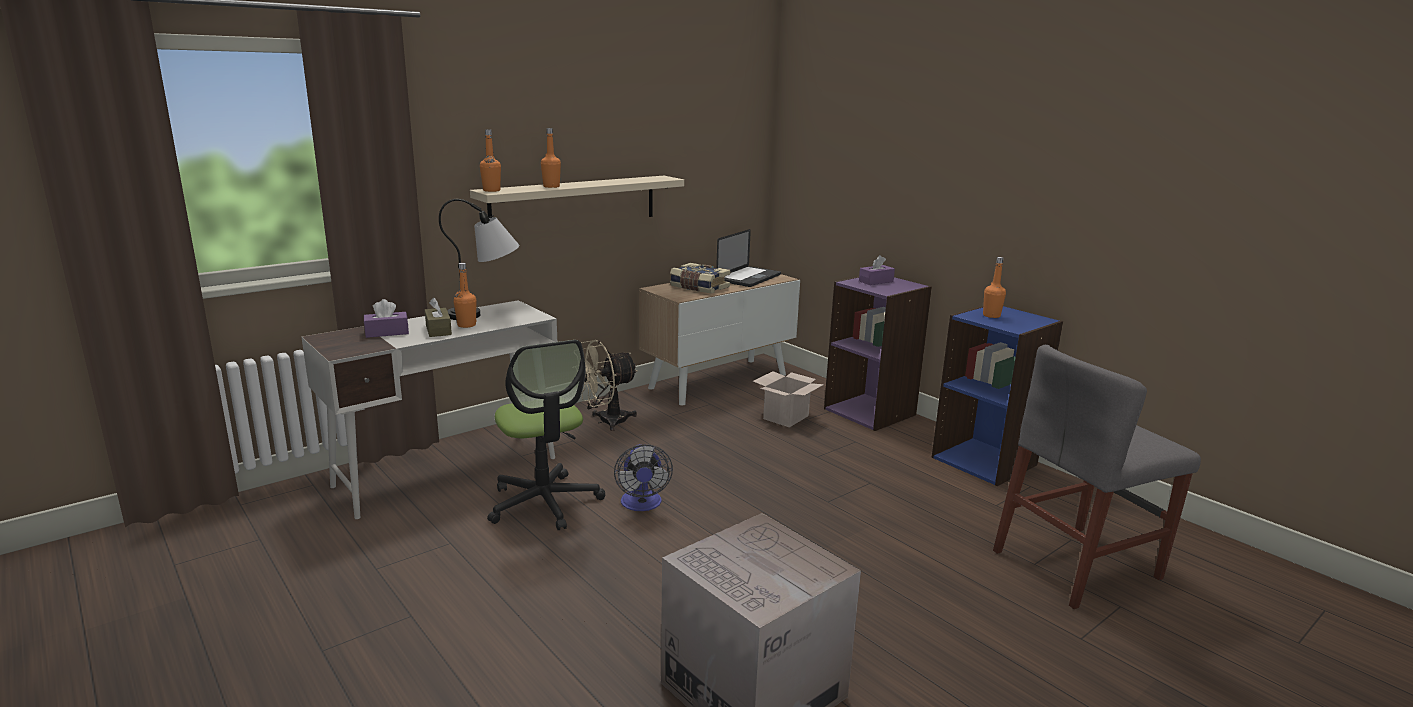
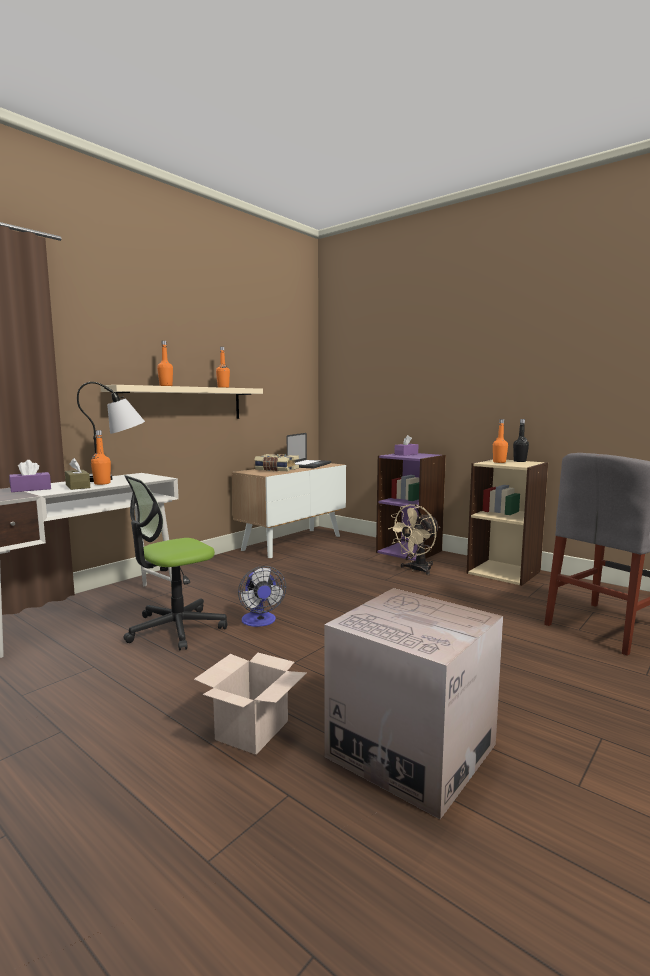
camera: 10 degrees left, 10 degrees down
orange bottle [480,129,501,192] -> orange bottle moved to [216,347,230,388]
office chair [487,340,605,530] -> office chair turned 90 degrees clockwise [123,475,227,651]
beige fan [581,340,638,431] -> beige fan moved to [388,504,440,575]
cardboard box [753,371,824,427] -> cardboard box moved to [194,653,307,755]
blue bookcase [932,306,1063,486] -> beige bookcase [466,459,548,586]
none -> black bottle [513,419,529,462]

